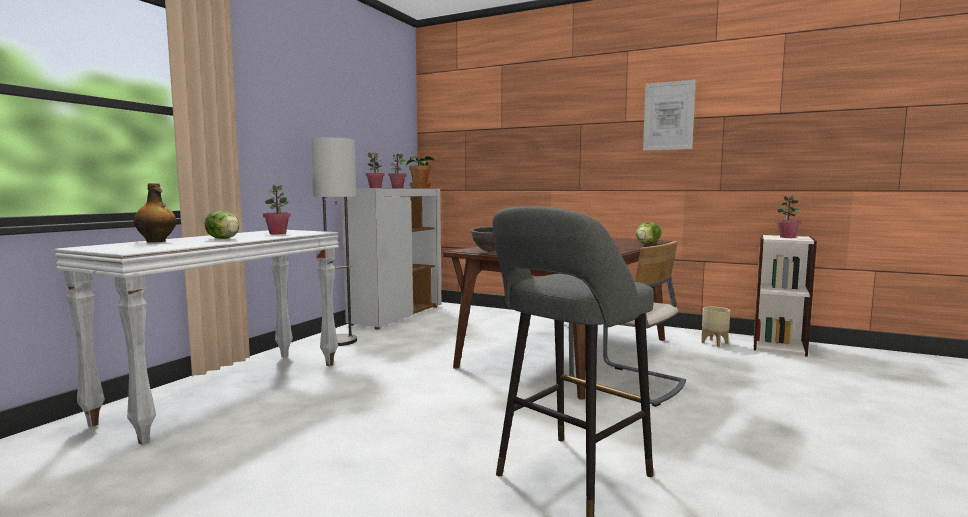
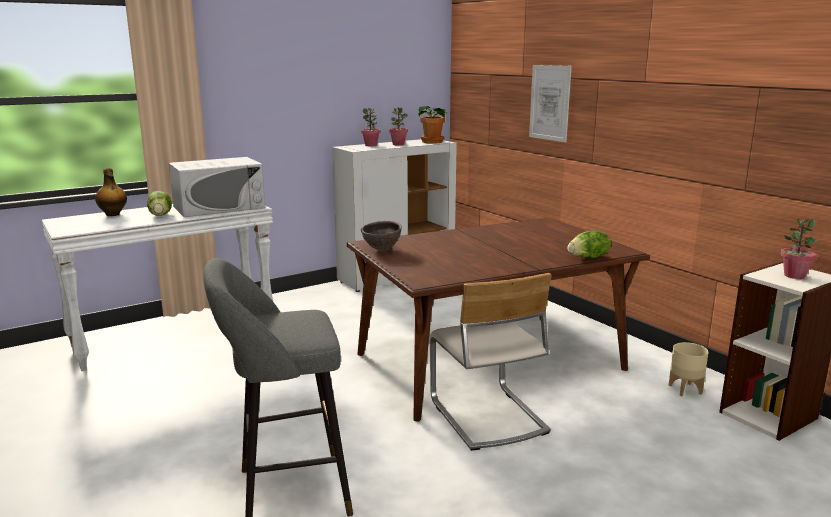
camera: 30 degrees right, 10 degrees up
potted plant [263,184,291,234] -> white microwave [169,157,265,217]
floor lamp [311,138,357,346] -> none
picture [643,79,696,151] -> picture moved to [529,65,572,142]

